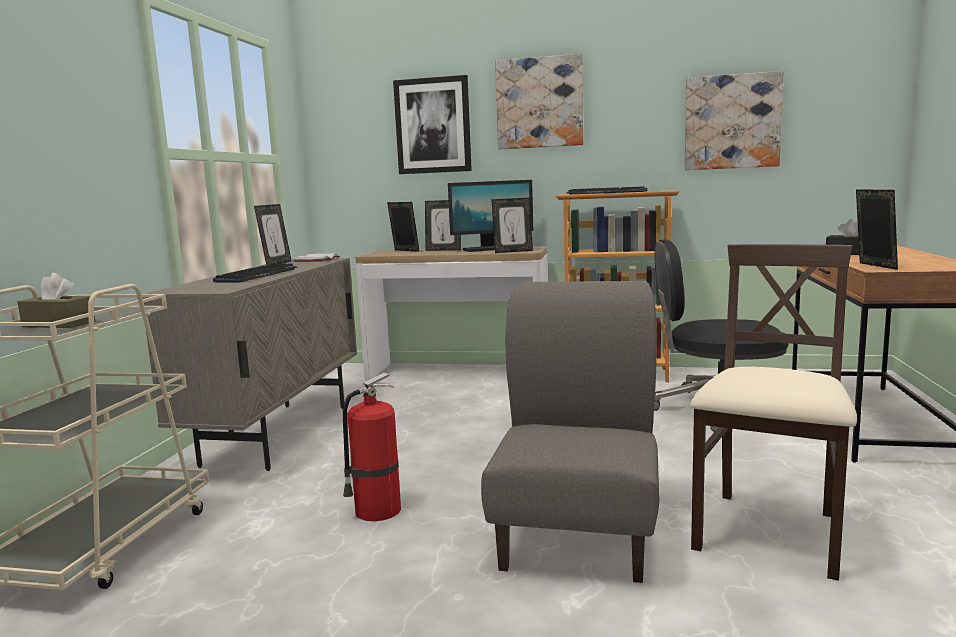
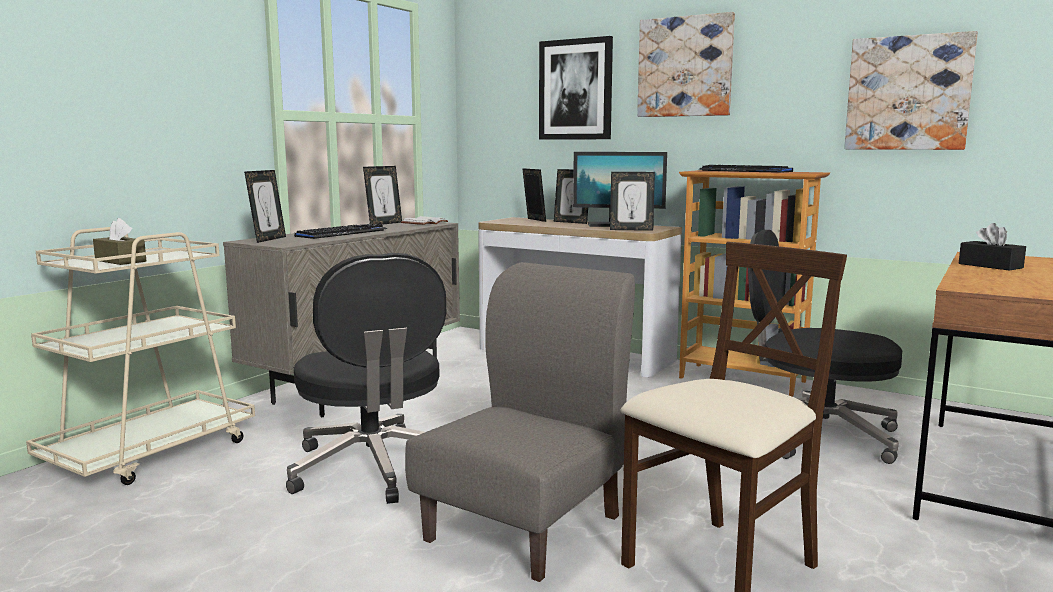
camera: 20 degrees right, 0 degrees up
fire extinguisher [343,372,401,521] -> black office chair [286,253,446,504]
picture frame [856,190,898,270] -> picture frame moved to [244,170,286,243]

